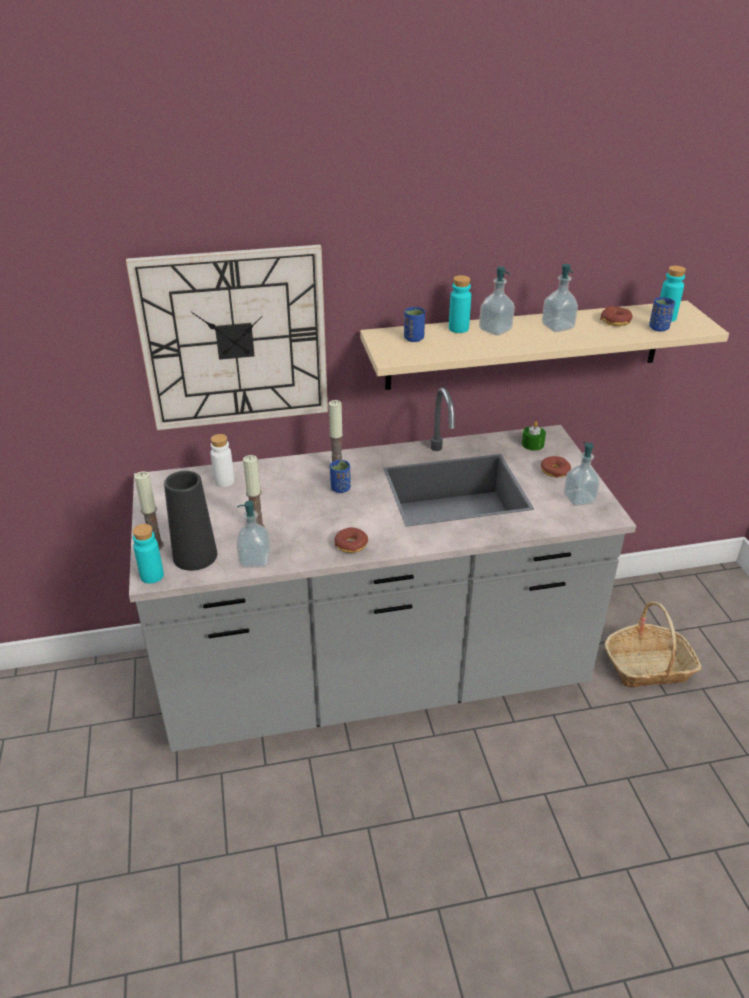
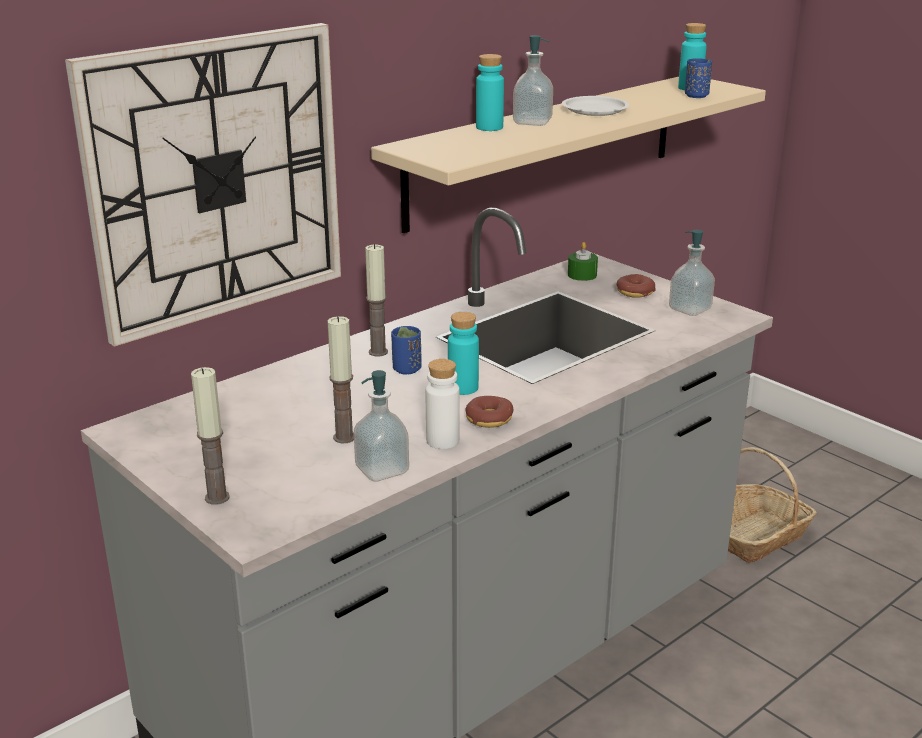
camera: 30 degrees left, 10 degrees down
turquoise bottle [132,524,164,584] -> turquoise bottle moved to [448,312,479,395]
black vase [164,471,217,571] -> none
white bottle [210,434,235,487] -> white bottle moved to [426,359,460,449]
blue cup [404,307,425,342] -> none
soap dispenser [542,264,578,332] -> white plate [562,96,629,116]
donut [600,306,632,326] -> none

